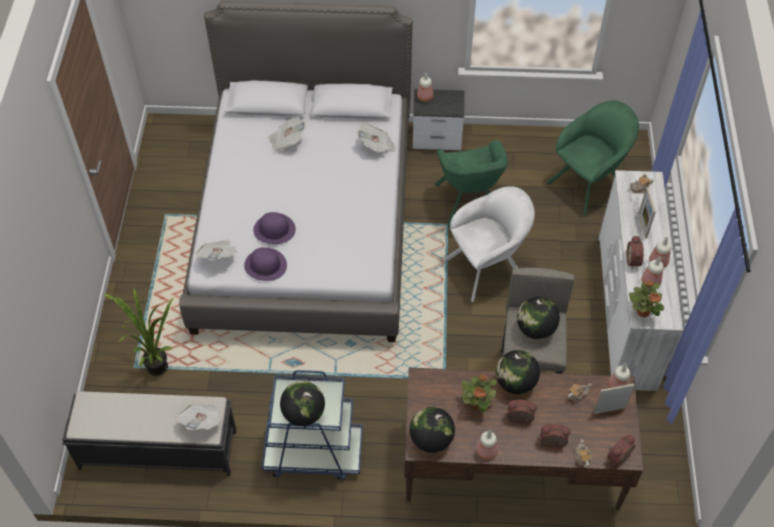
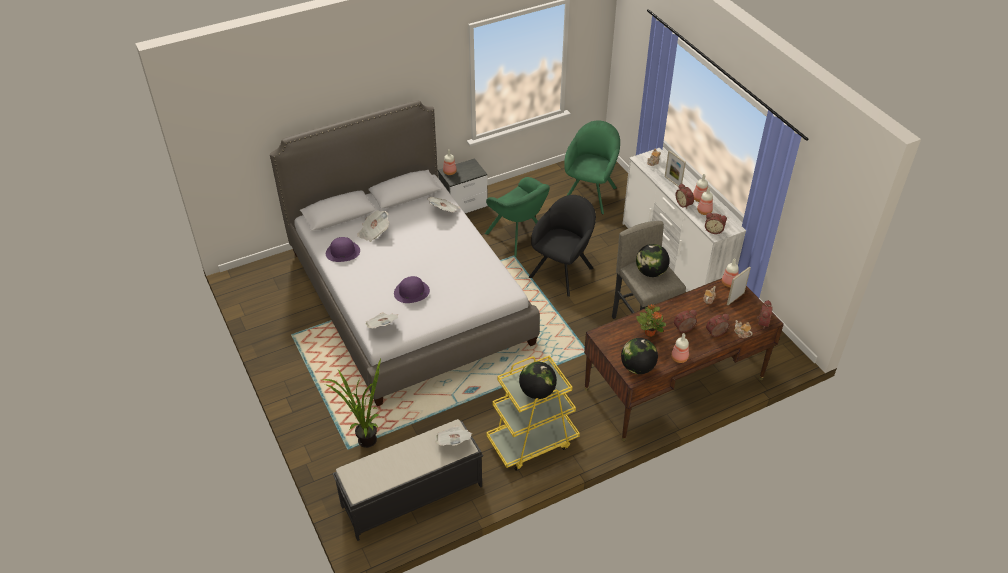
camera: 30 degrees left, 10 degrees down
purple hat [244,248,287,281] -> purple hat moved to [326,237,360,262]
blue cart [262,370,363,480] -> yellow cart [486,355,580,471]
white armchair [444,186,535,302] -> black armchair [529,195,596,297]
globe [496,350,540,394] -> none
potted plant [629,281,664,317] -> alarm clock [705,213,727,234]

